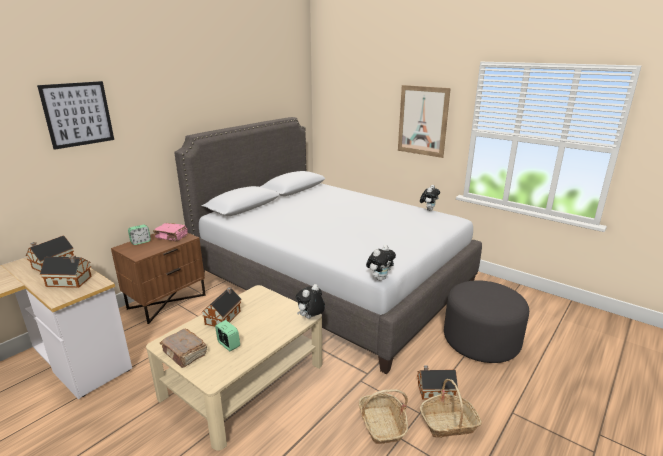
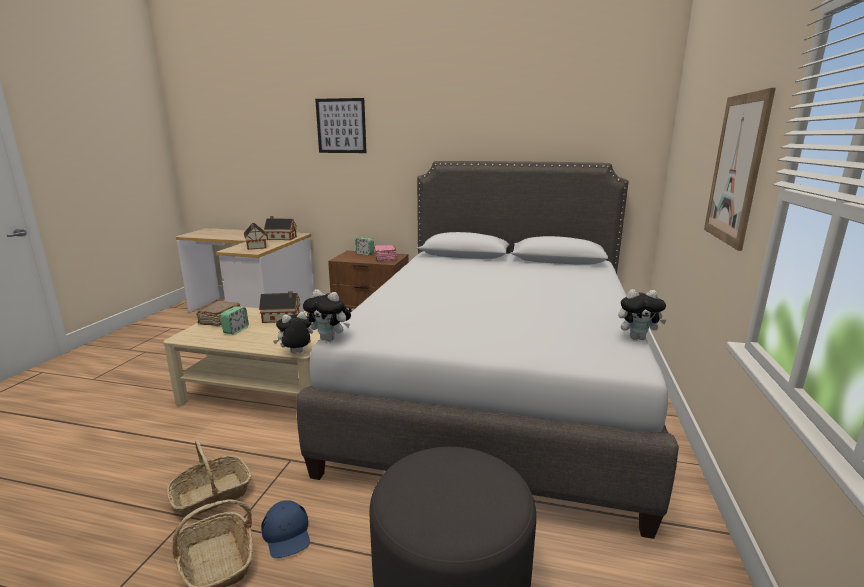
camera: 65 degrees right, 5 degrees down
plush toy [296,284,325,319] -> plush toy turned 45 degrees counterclockwise [273,312,313,353]
toy house [417,366,458,400] -> blue cap [261,500,310,558]

